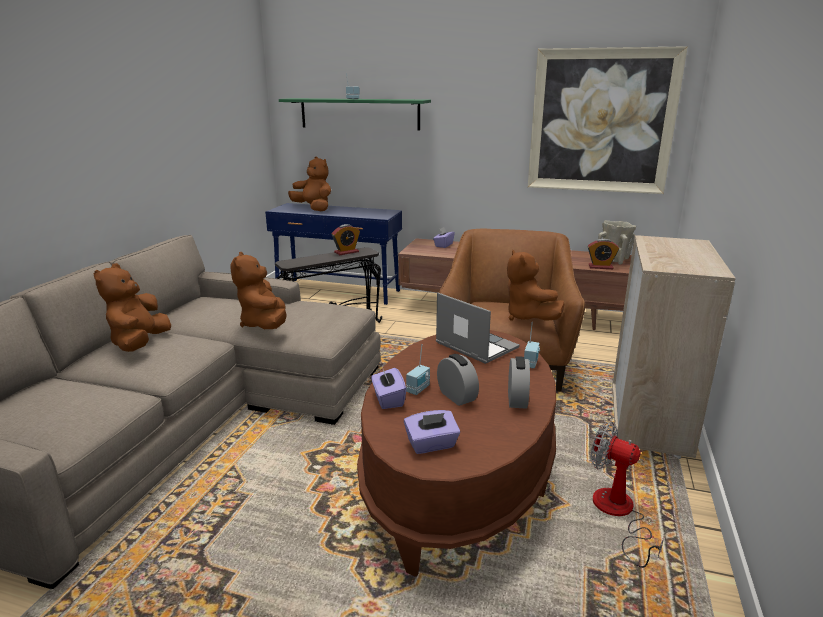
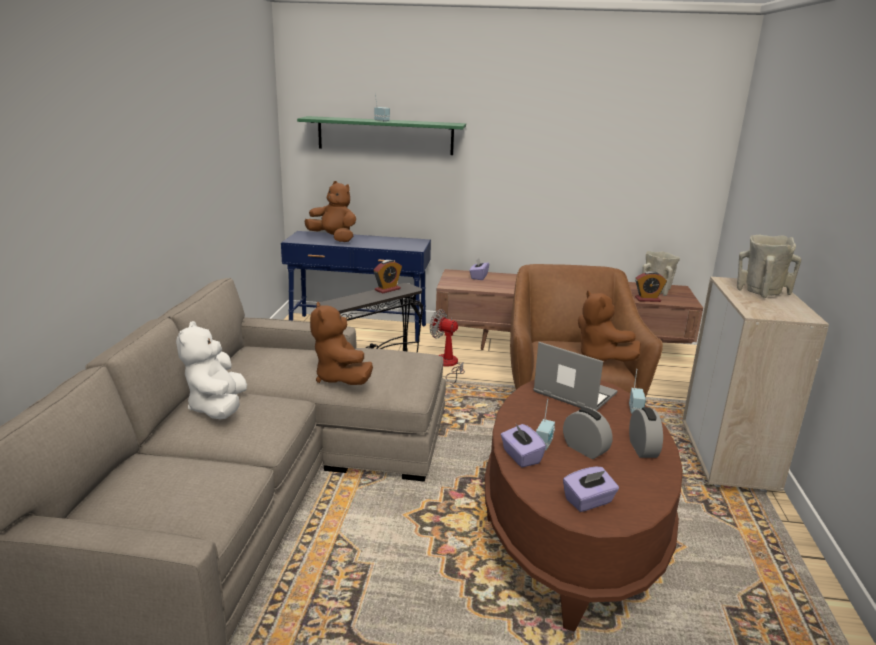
camera: 10 degrees left, 0 degrees up
brown plush toy [94,263,171,352] -> white plush toy [176,321,247,419]
picture [528,46,688,194] -> none
fan [591,421,664,568] -> fan moved to [430,309,465,384]
none -> beige vase [737,235,801,298]

